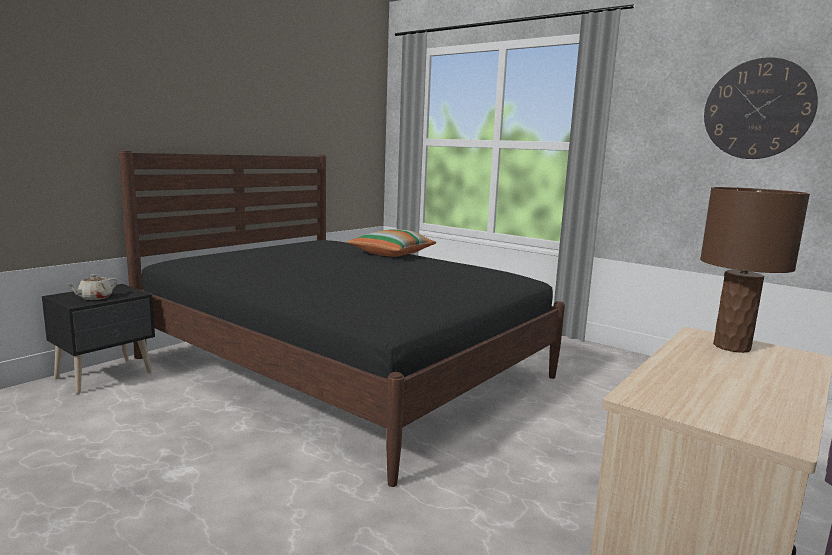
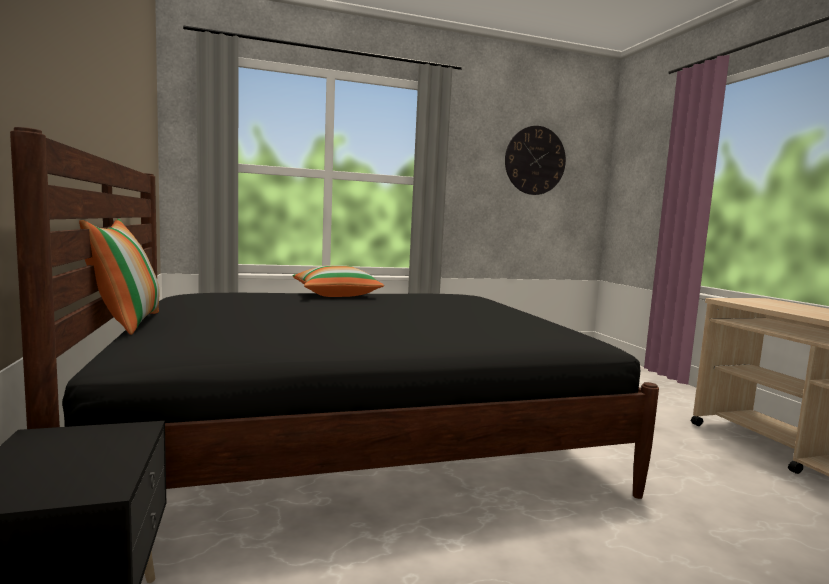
camera: 55 degrees left, 5 degrees down
beige teapot [67,274,117,300] -> none
brown table lamp [700,187,810,353] -> none
none -> pillow [79,219,160,335]

